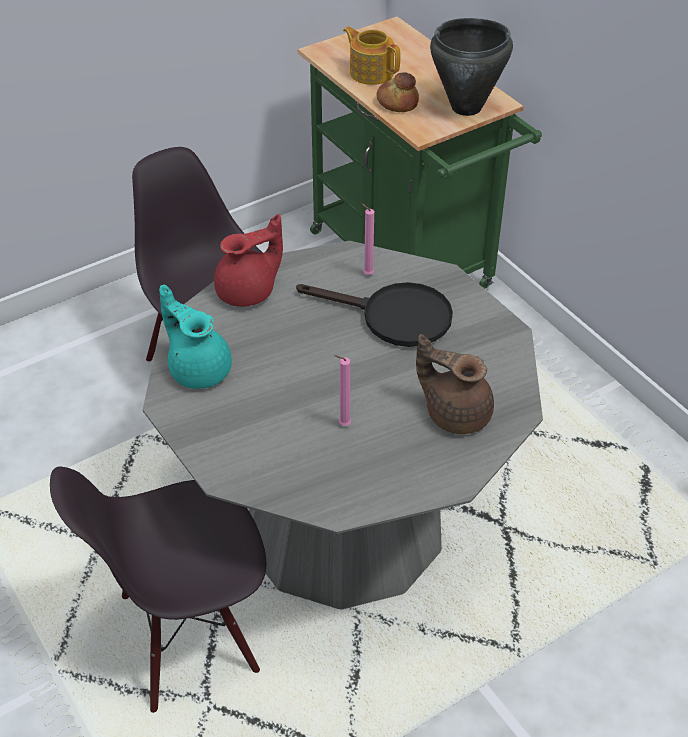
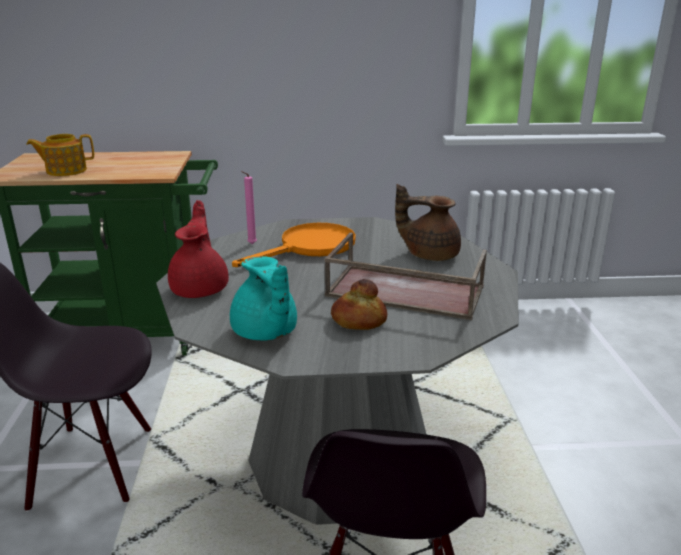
camera: 60 degrees left, 20 degrees down
turquoise teapot [159,285,232,389] -> turquoise teapot turned 105 degrees counterclockwise [230,256,297,341]
black frying pan [296,282,453,347] -> orange frying pan [232,223,356,267]
pink candle [334,355,351,426] -> brown tray [324,233,487,320]
bread [376,72,419,112] -> bread moved to [331,279,387,330]
brown teapot [416,334,494,434] -> brown teapot turned 45 degrees clockwise [395,184,461,261]
black cooking pot [430,18,513,116] -> none

